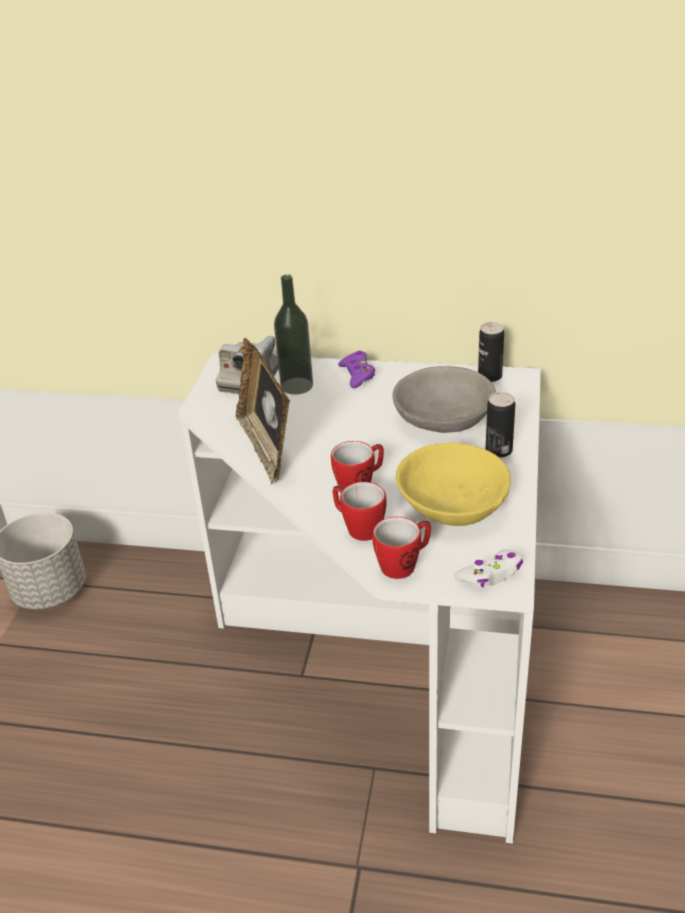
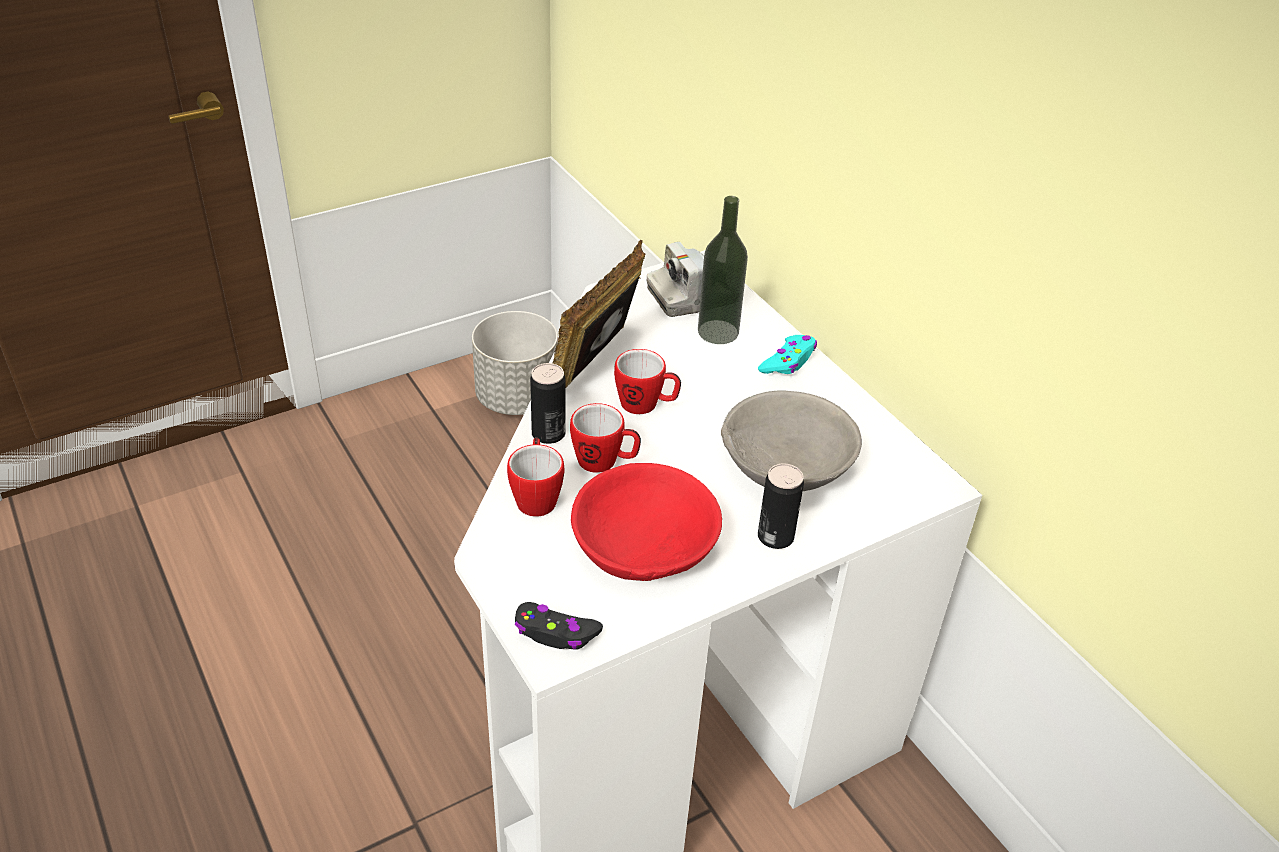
camera: 45 degrees right, 5 degrees up
purple game controller [338,351,375,388] -> turquoise game controller [758,335,817,374]
mug [372,517,431,579] -> mug moved to [614,349,681,414]
yellow bowl [396,443,511,526] -> red bowl [571,463,722,581]
white game controller [454,549,523,588] -> black game controller [515,602,603,649]
can [478,322,504,382] -> can moved to [530,363,565,444]

